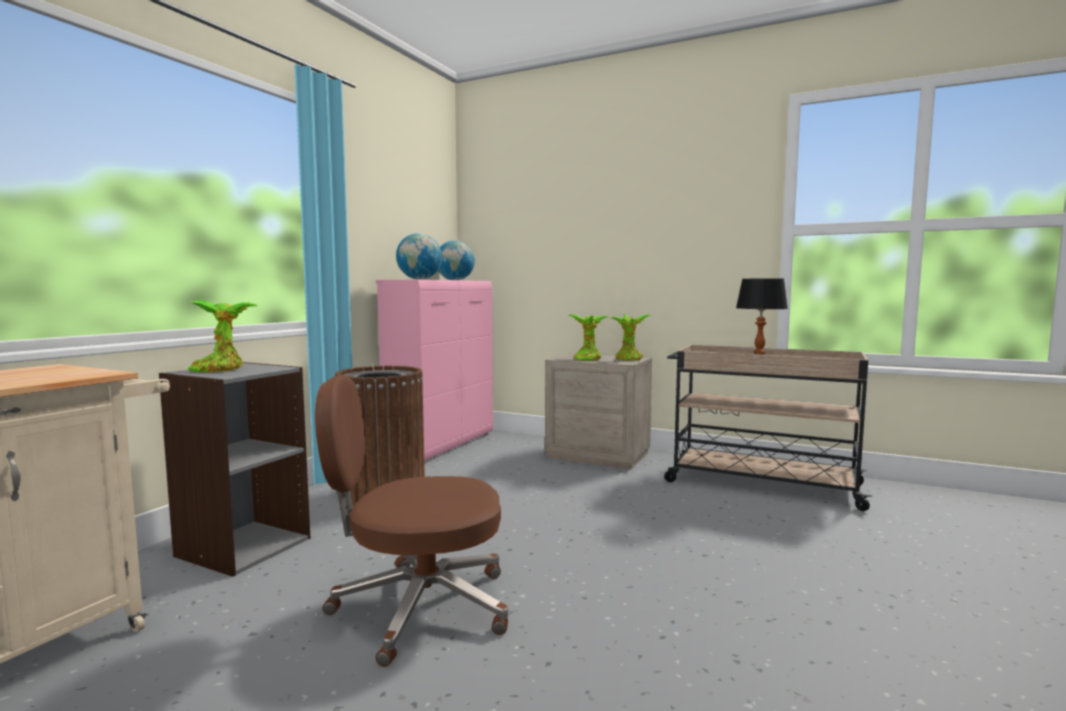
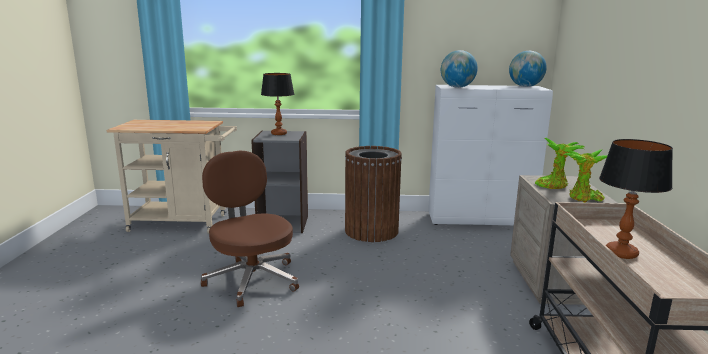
camera: 65 degrees right, 10 degrees up
potted plant [188,299,258,372] -> table lamp [261,73,294,135]
pink cabinet [377,280,493,461] -> white cabinet [428,85,553,225]

